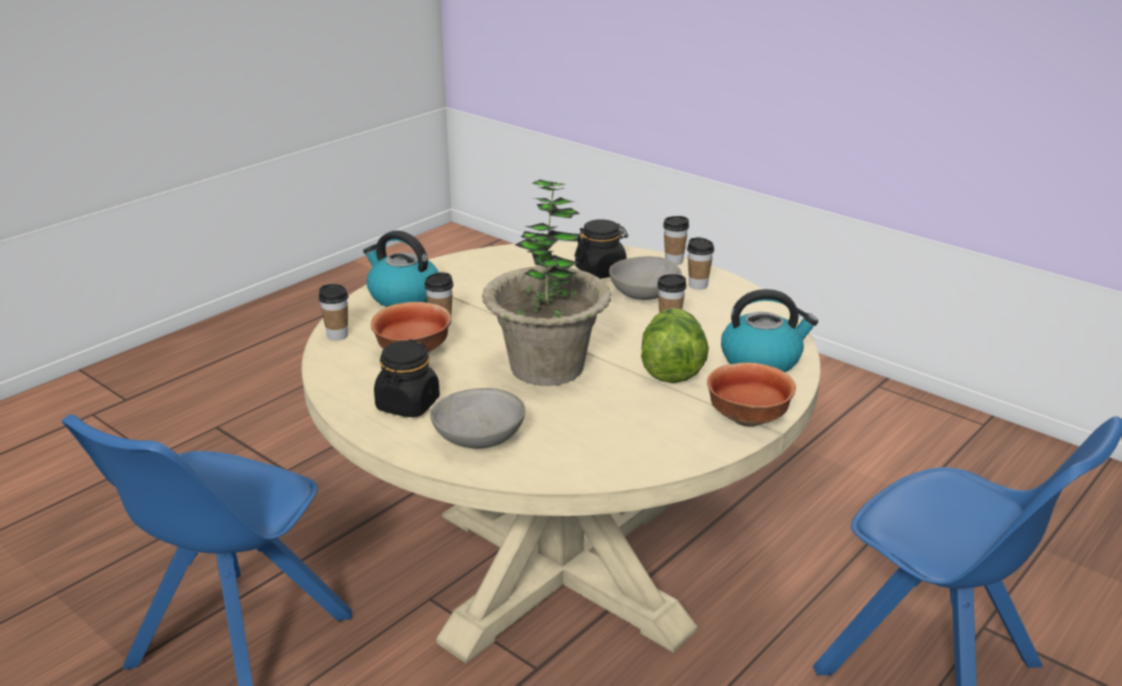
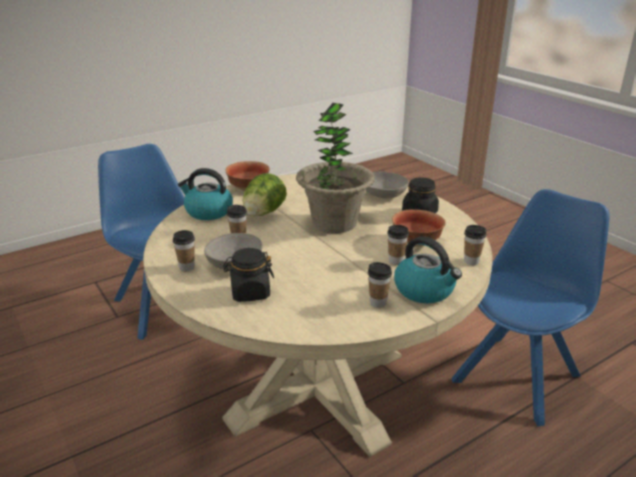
camera: 165 degrees left, 0 degrees up
cup [663,216,689,265] -> cup moved to [368,262,392,308]

